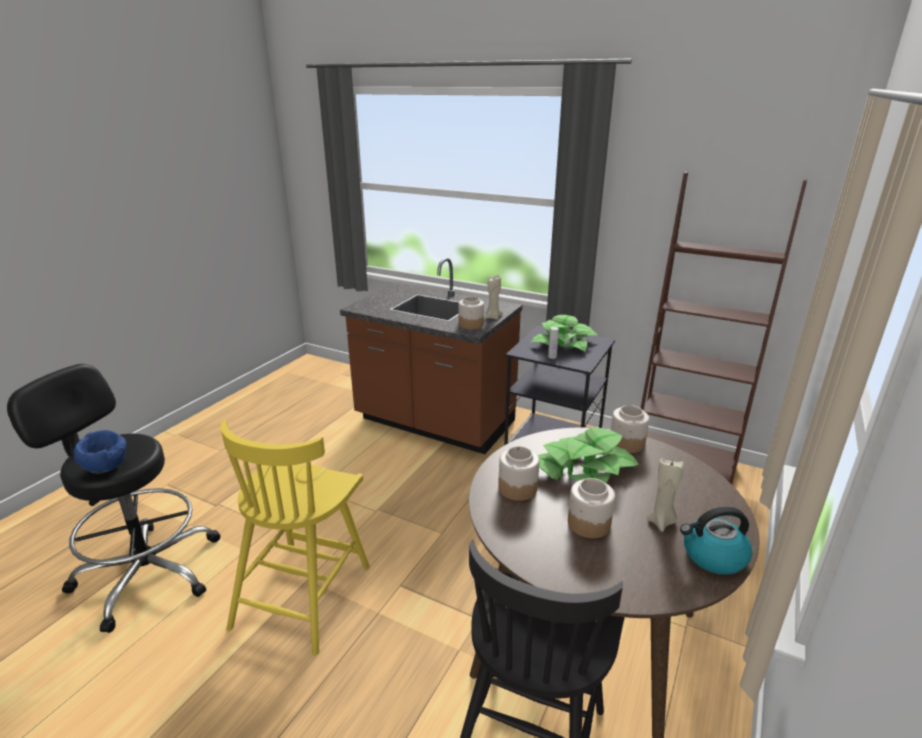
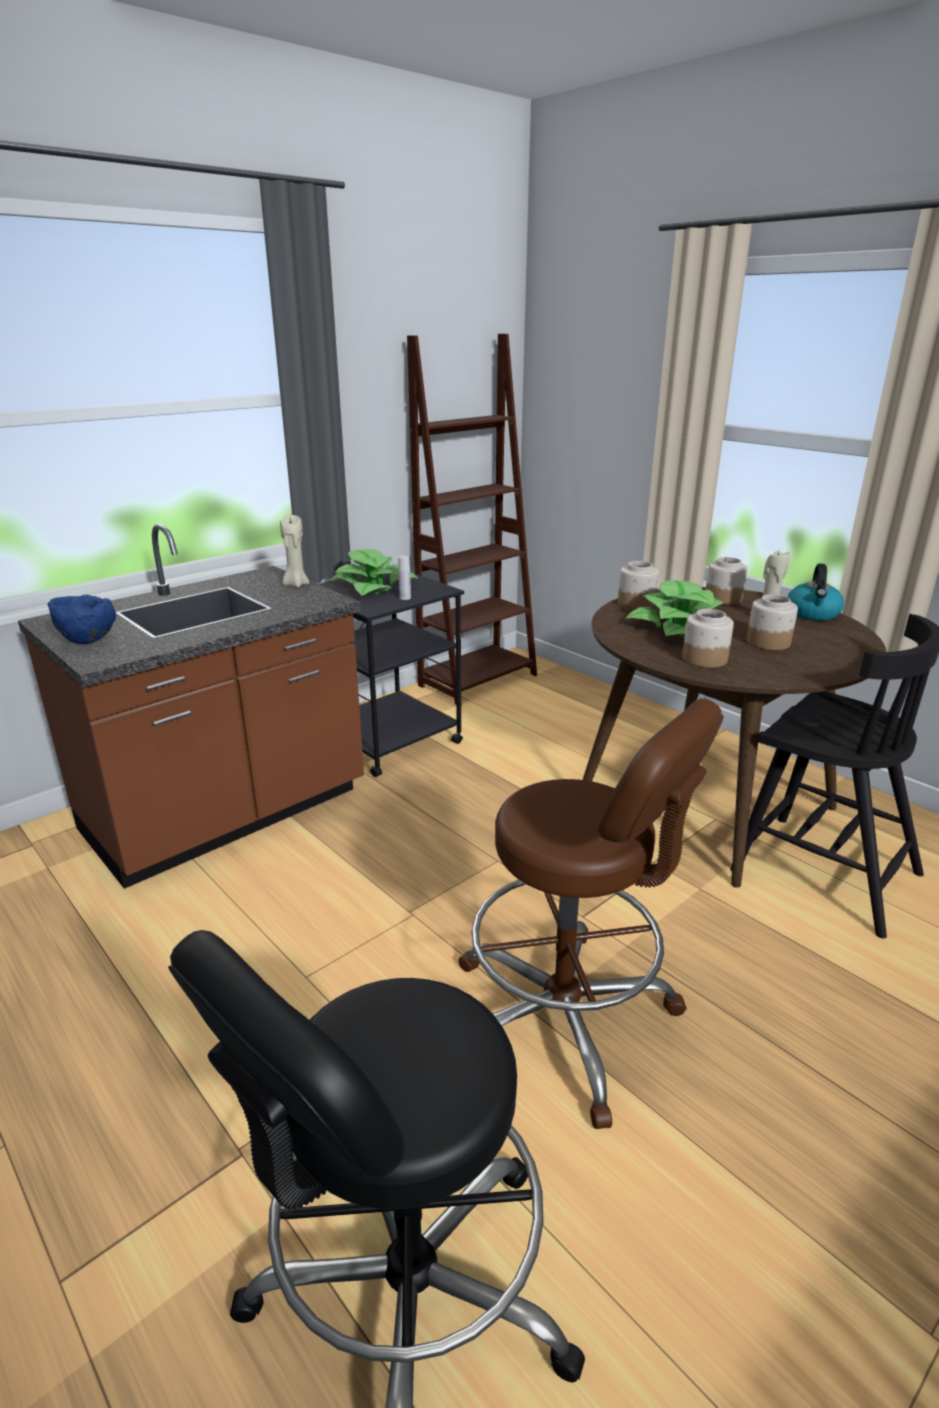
camera: 70 degrees left, 0 degrees up
blue bowl [74,430,126,474] -> blue bowl moved to [48,595,116,644]
yellow chair [221,419,370,656] -> brown stool [459,698,723,1129]
jar [459,296,484,329] -> jar moved to [706,557,748,605]

